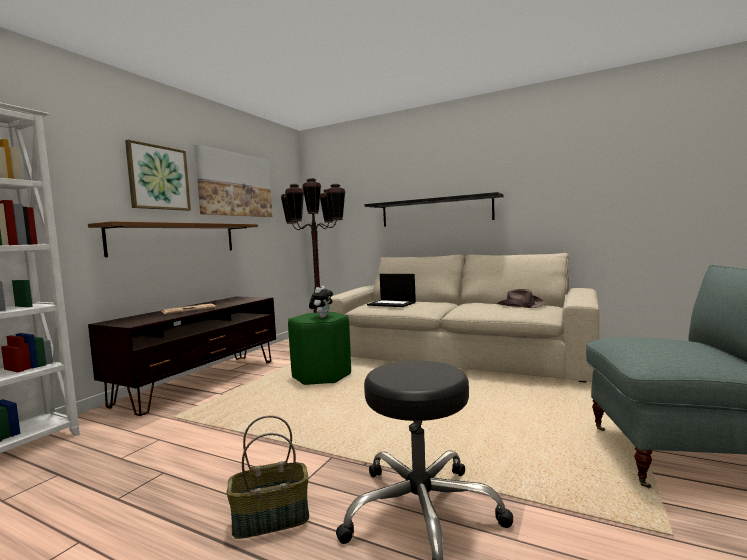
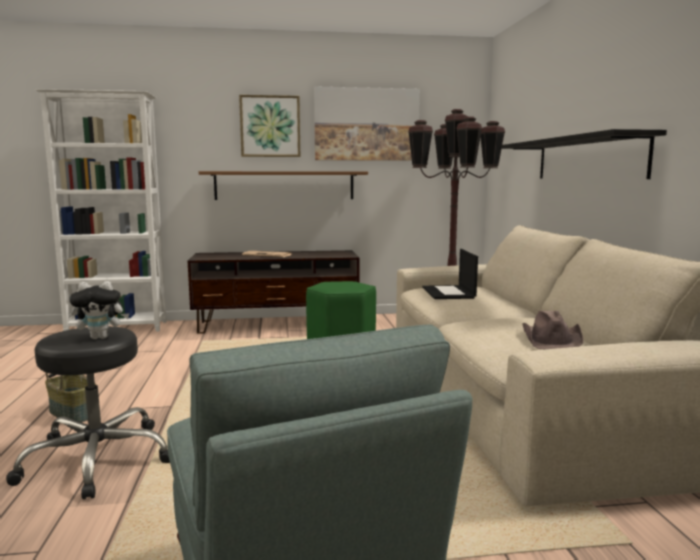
camera: 55 degrees right, 5 degrees up
plush toy [309,286,333,318] -> plush toy moved to [69,281,130,339]

